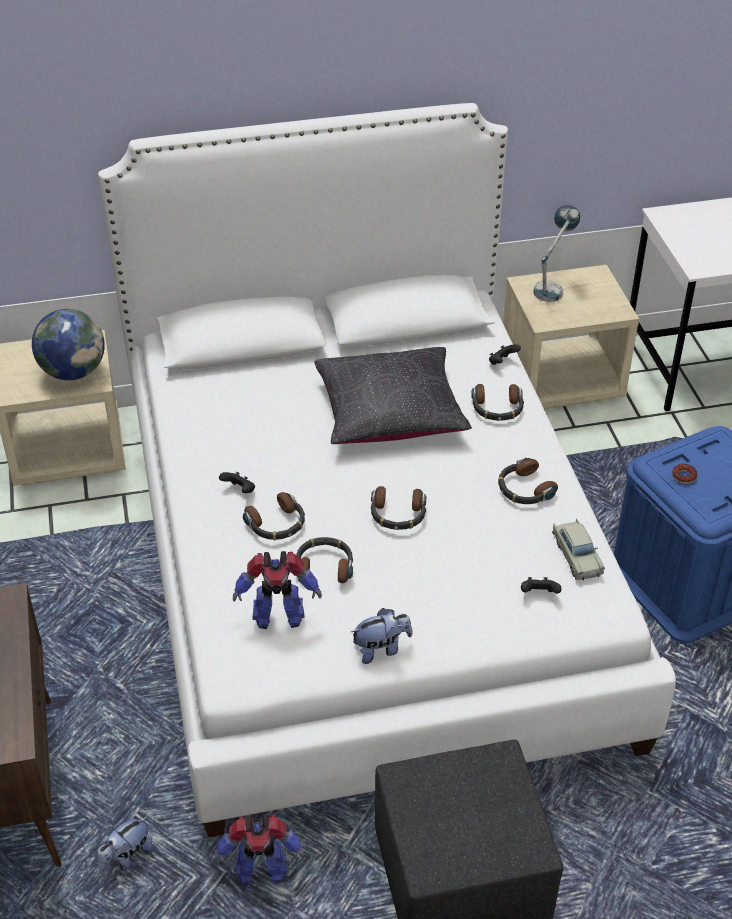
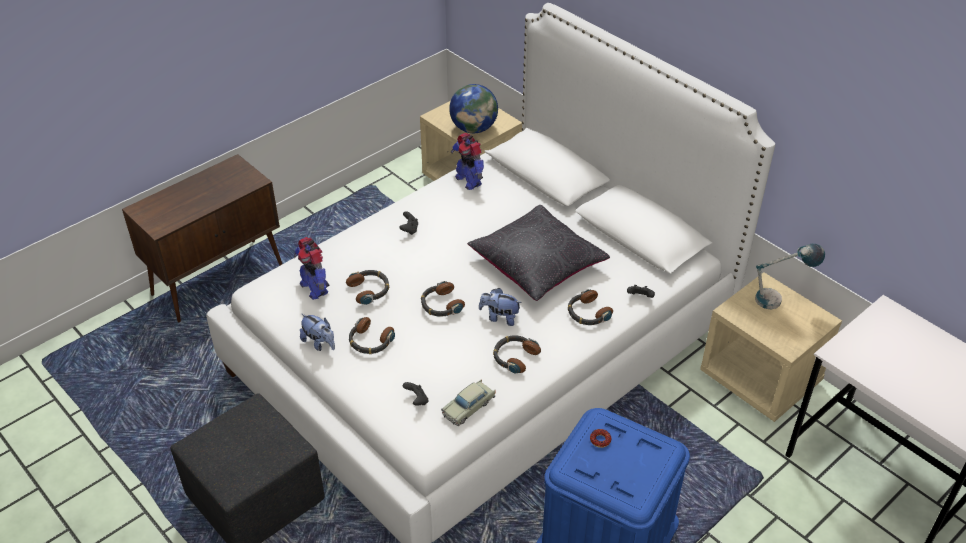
camera: 60 degrees right, 0 degrees up
plush toy [97,816,154,873] -> plush toy moved to [479,288,522,326]
toy robot [215,815,305,885] -> toy robot moved to [451,133,484,190]
headphones [243,492,305,540] -> headphones moved to [349,317,395,354]

